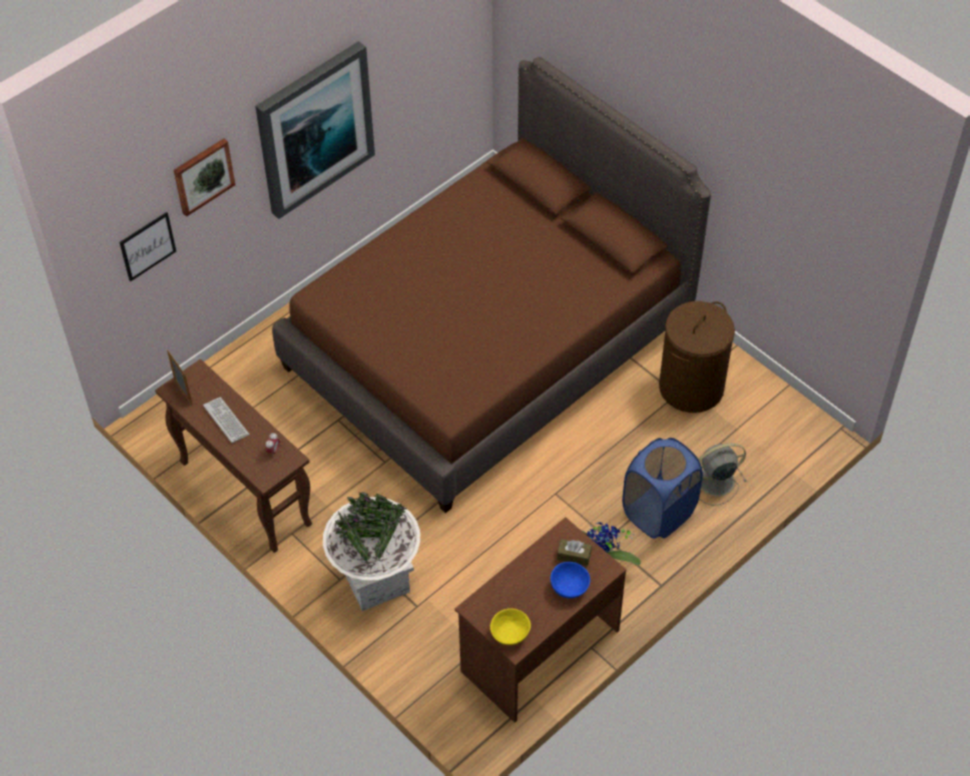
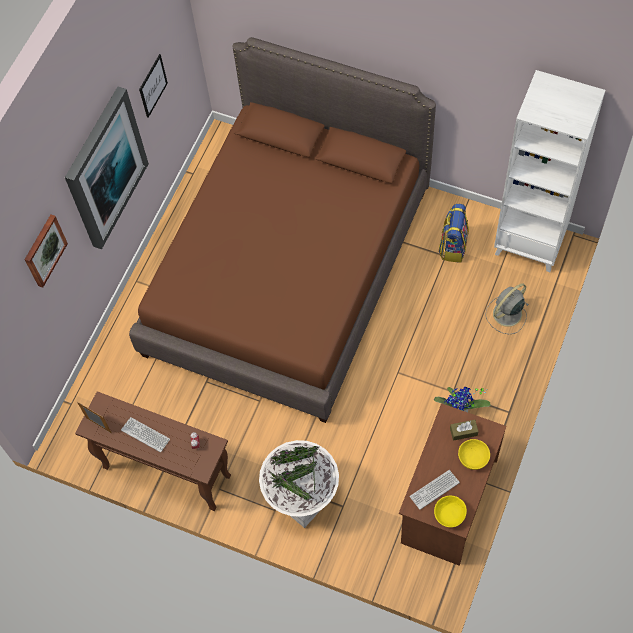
camera: 20 degrees left, 10 degrees up
picture [119,212,176,282] -> picture moved to [139,54,168,118]
blue bowl [550,562,590,598] -> yellow bowl [458,439,490,470]
blue laundry basket [622,438,703,538] -> none
brown laundry basket [659,301,735,413] -> backpack [439,204,469,263]
none -> keyboard [409,470,460,510]
none -> white bookcase [494,70,605,272]

